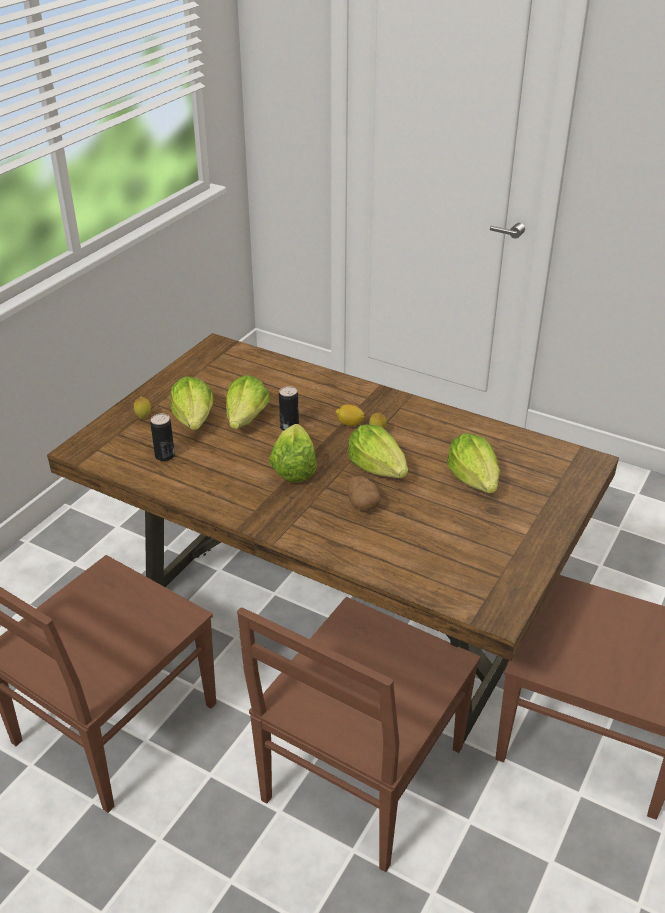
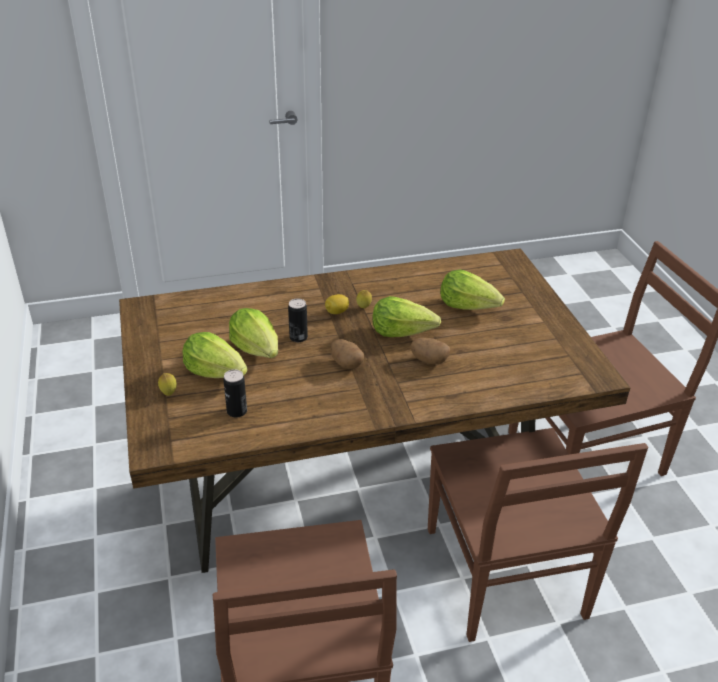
camera: 45 degrees left, 0 degrees up
lettuce [269,424,317,482] -> potato [331,339,364,369]

